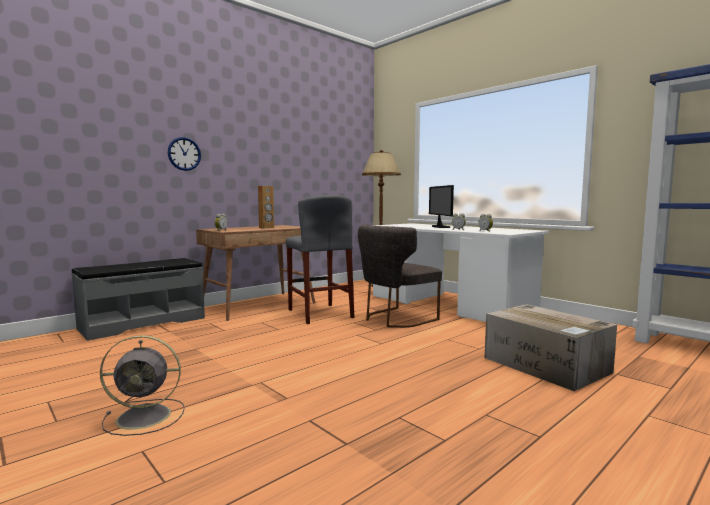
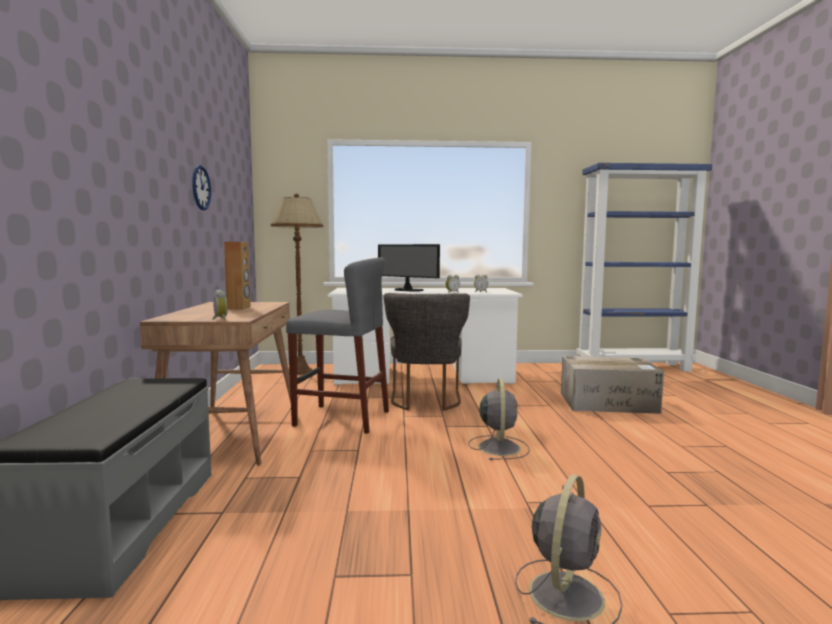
camera: 50 degrees left, 0 degrees up
wall clock [168,137,201,171] -> wall clock moved to [192,165,211,210]
none -> grey fan [468,378,530,460]

